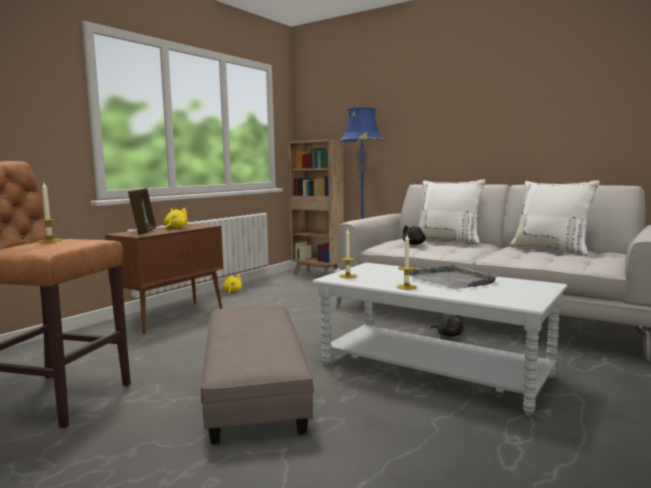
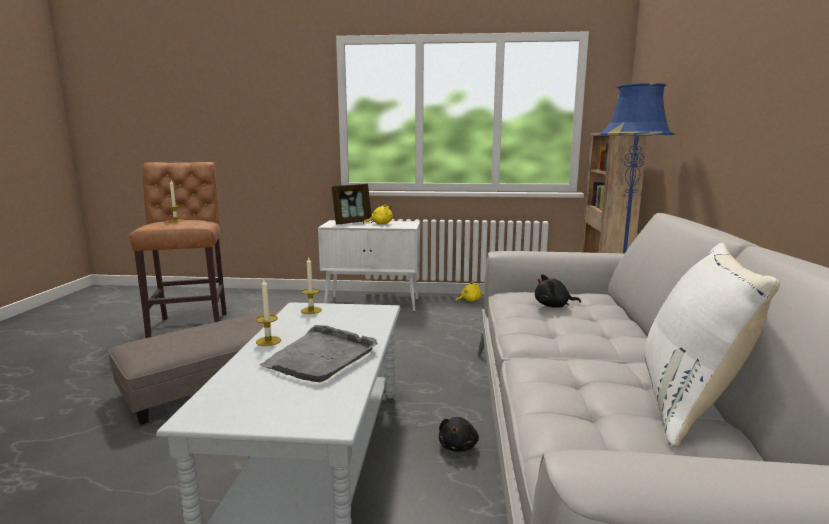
camera: 60 degrees right, 5 degrees up
brown cabinet [105,224,223,334] -> white cabinet [318,220,420,312]
white pillow [419,179,486,244] -> none

